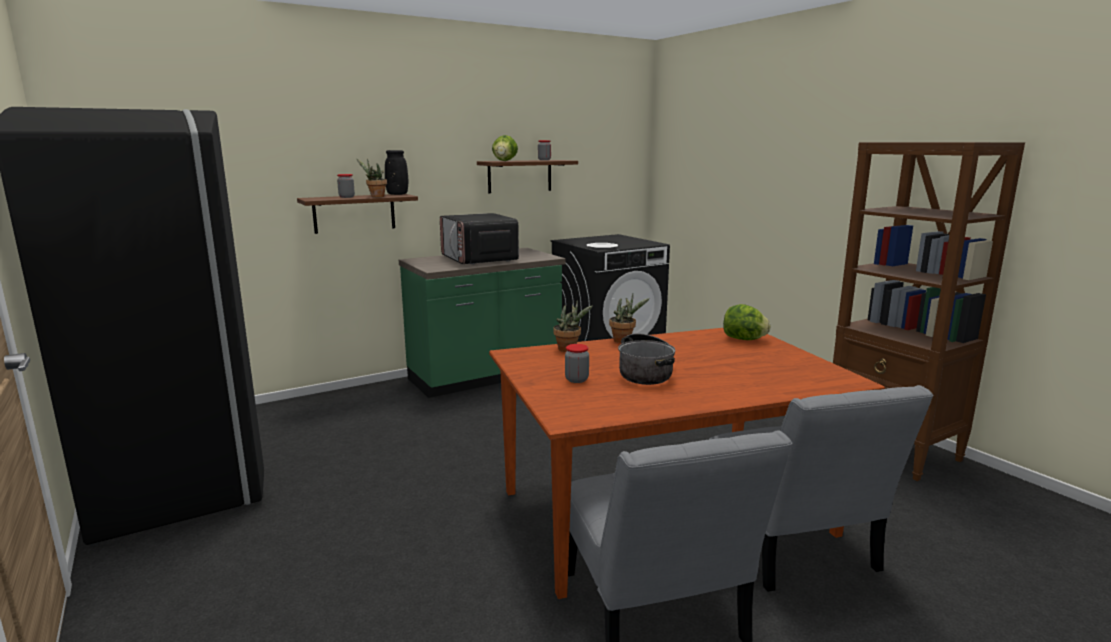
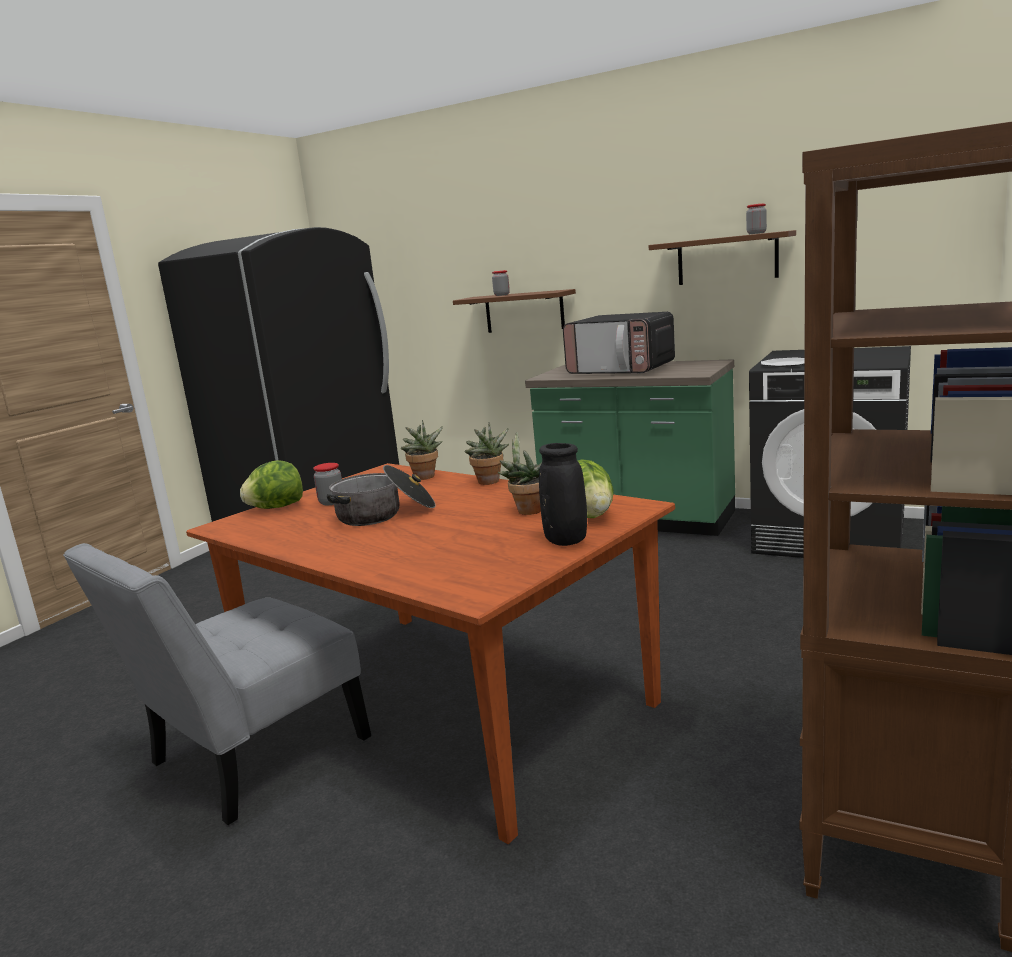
camera: 60 degrees right, 0 degrees up
potted plant [356,158,387,197] -> potted plant moved to [498,432,542,515]
black vase [385,150,409,195] -> black vase moved to [539,443,587,546]
microwave [440,213,519,265] -> microwave turned 90 degrees counterclockwise [563,312,675,374]
lettuce [492,135,518,161] -> lettuce moved to [240,460,303,509]
grey chair [709,385,934,592] -> none

